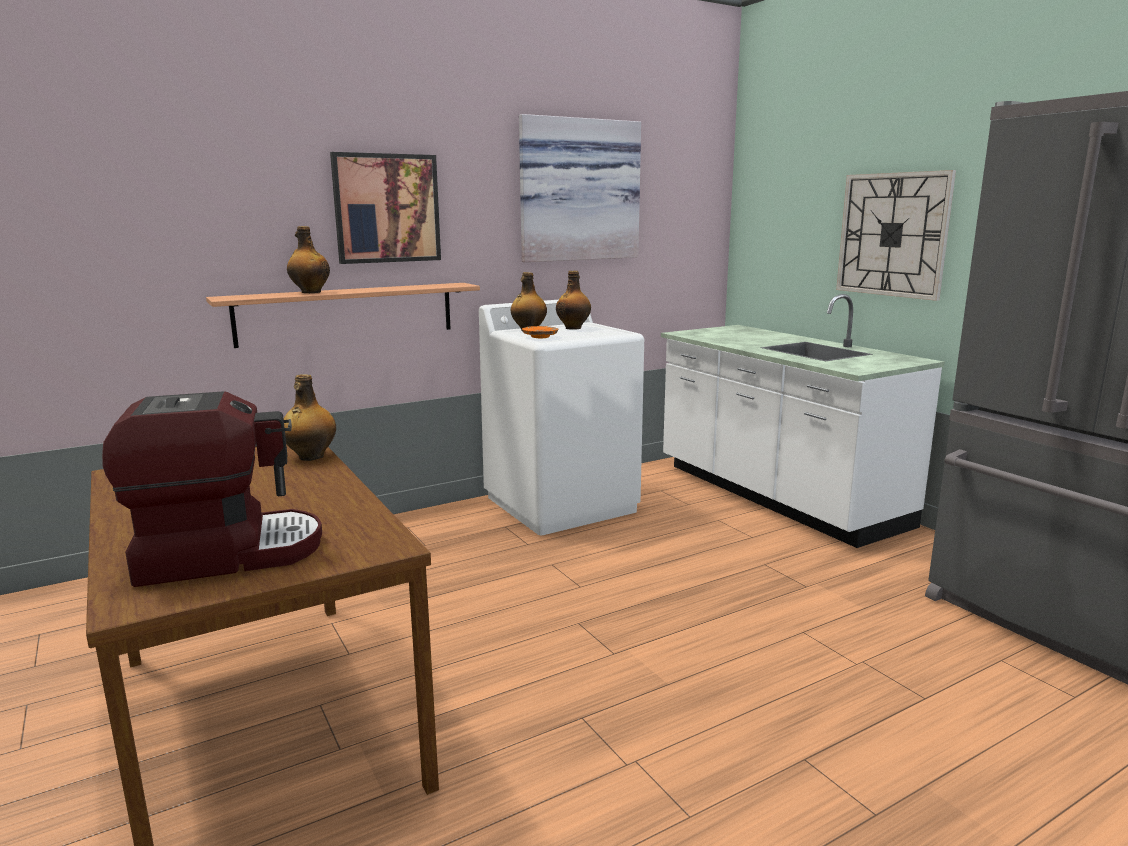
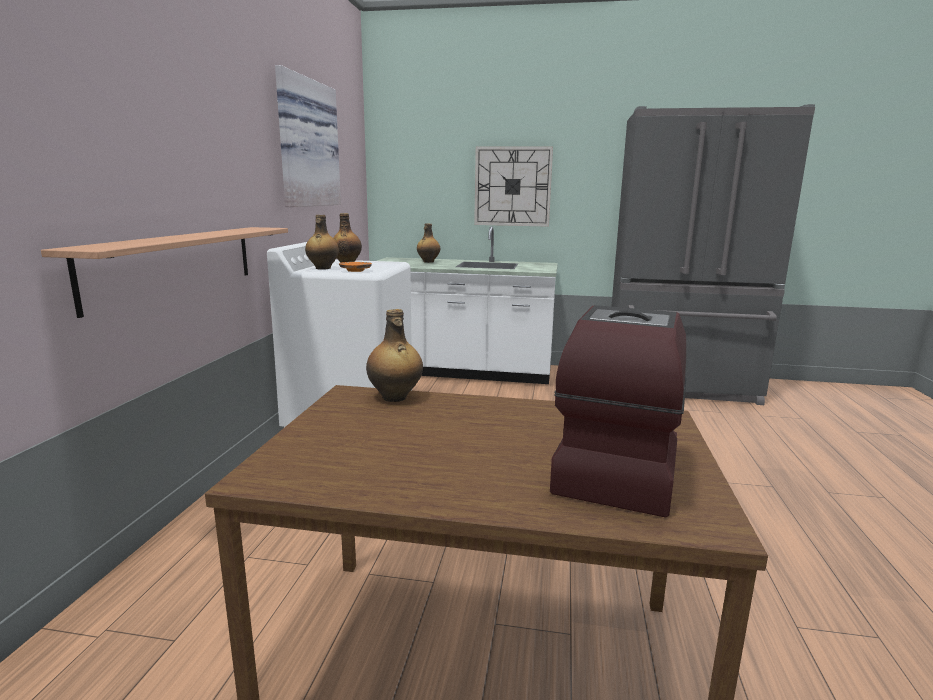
camera: 50 degrees left, 0 degrees up
bottle [287,226,330,293] -> bottle moved to [417,223,440,263]
picture [330,152,441,264] -> none

